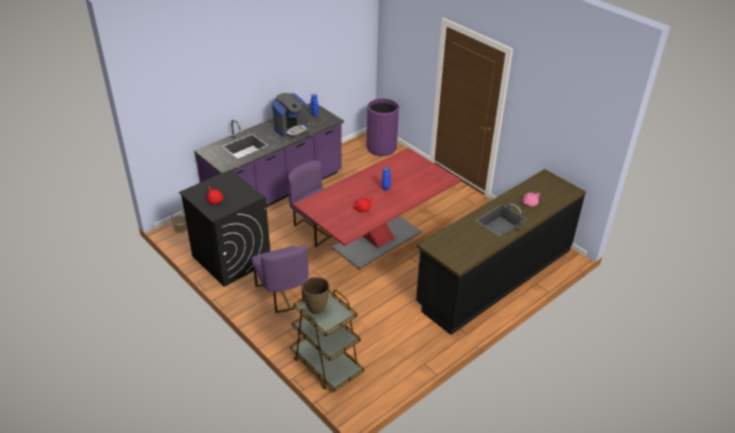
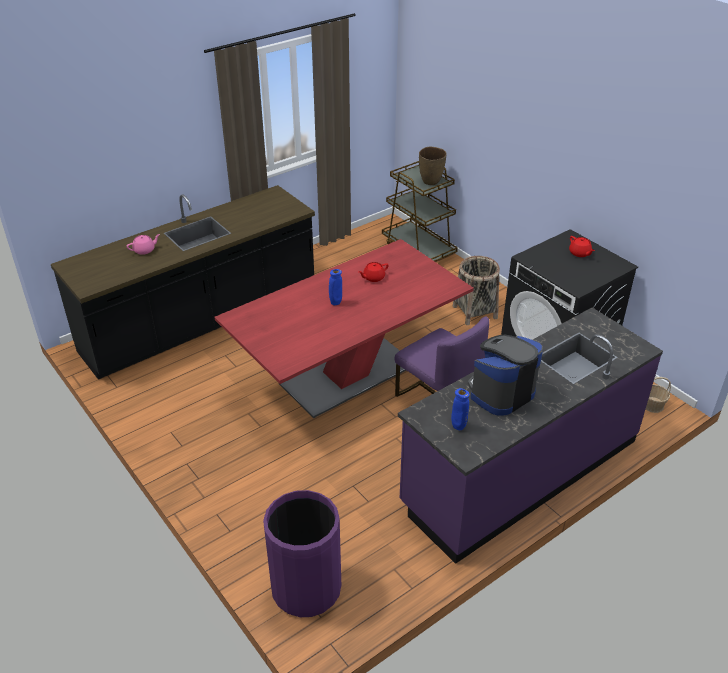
camera: 175 degrees left, 0 degrees up
purple chair [251,245,308,313] -> basket [453,256,500,325]

